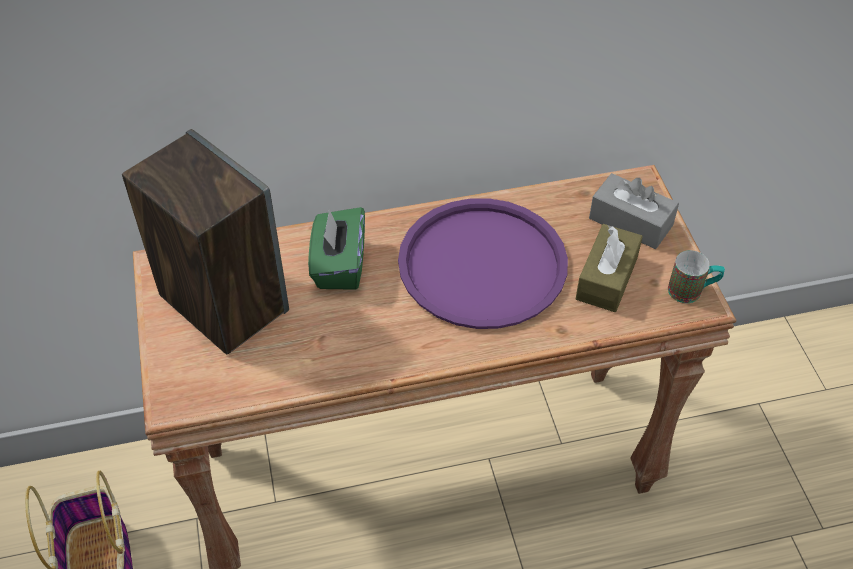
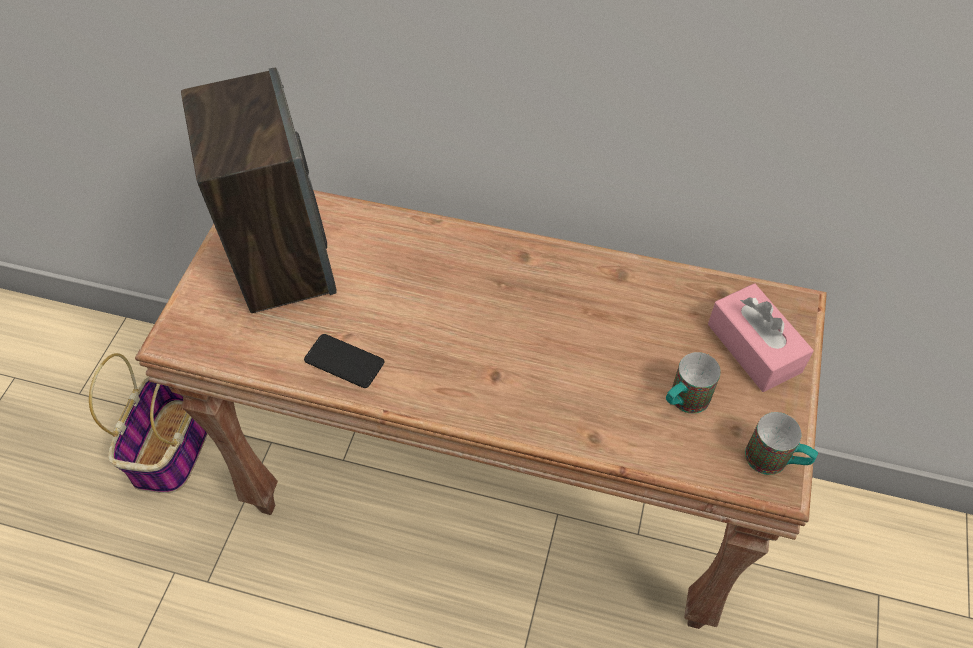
camera: 30 degrees right, 5 degrees up
green tissue box [308,207,365,290] -> none
purple tray [398,198,568,329] -> none
brown tissue box [576,224,643,312] -> mug [666,352,721,414]
grey tissue box [589,173,679,249] -> pink tissue box [708,283,814,392]
none -> phone [304,334,384,388]

